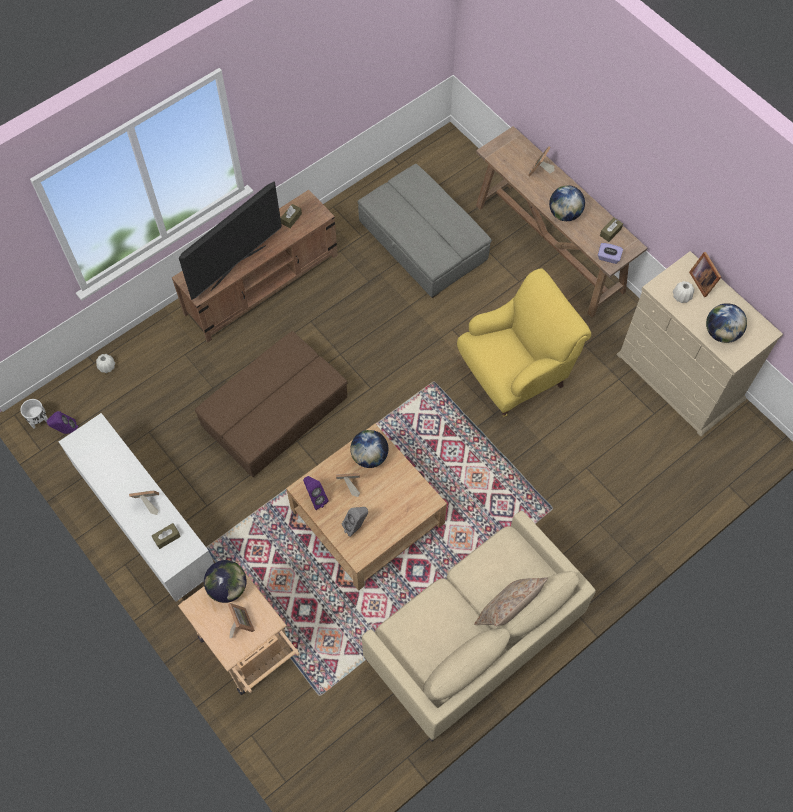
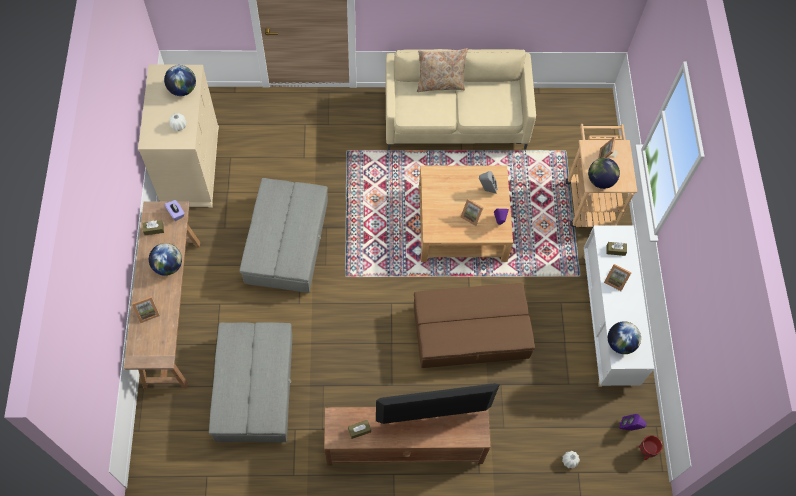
camera: 145 degrees left, 0 degrees up
white planter [20,399,48,429] -> red planter [639,435,663,460]
globe [350,430,388,468] -> globe moved to [608,321,641,354]
yellow armchair [457,268,591,416] -> grey ottoman [240,178,328,293]
picture frame [689,252,721,297] -> none

